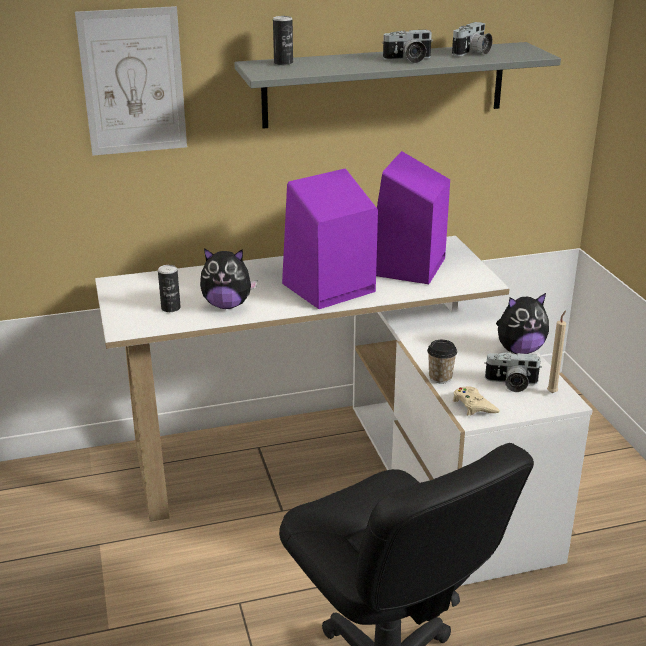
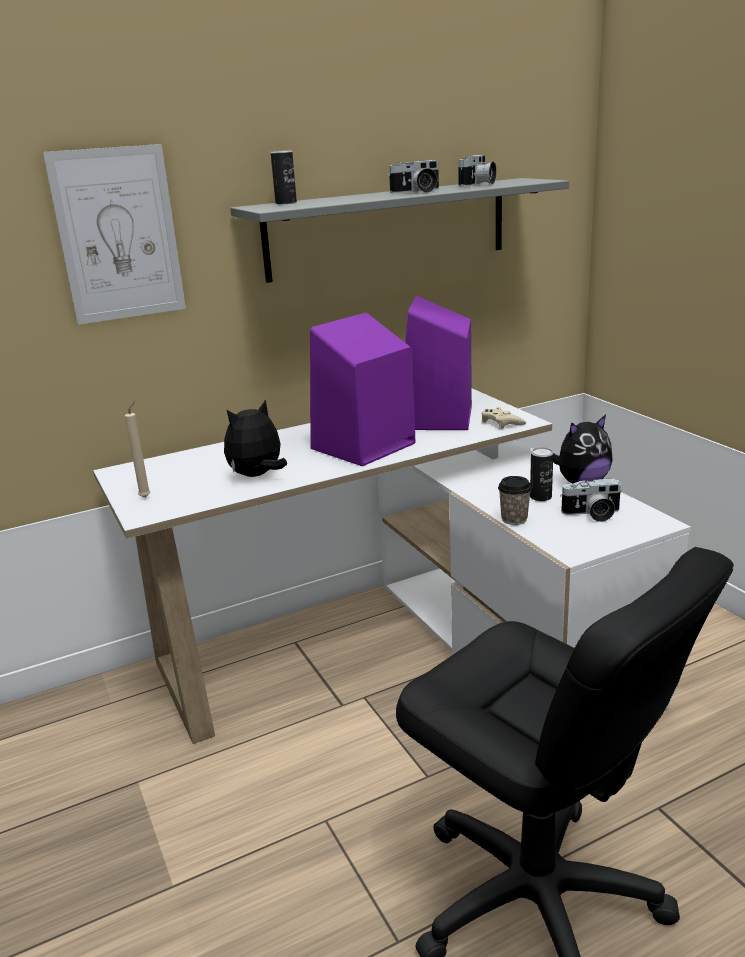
camera: 10 degrees left, 5 degrees down
can [158,265,181,312] -> can moved to [530,448,553,501]
plush toy [200,248,257,309] -> plush toy turned 150 degrees clockwise [224,399,287,477]
beige game controller [453,387,500,415] -> beige game controller moved to [482,407,526,429]
beige candle [547,310,566,393] -> beige candle moved to [125,402,151,498]

